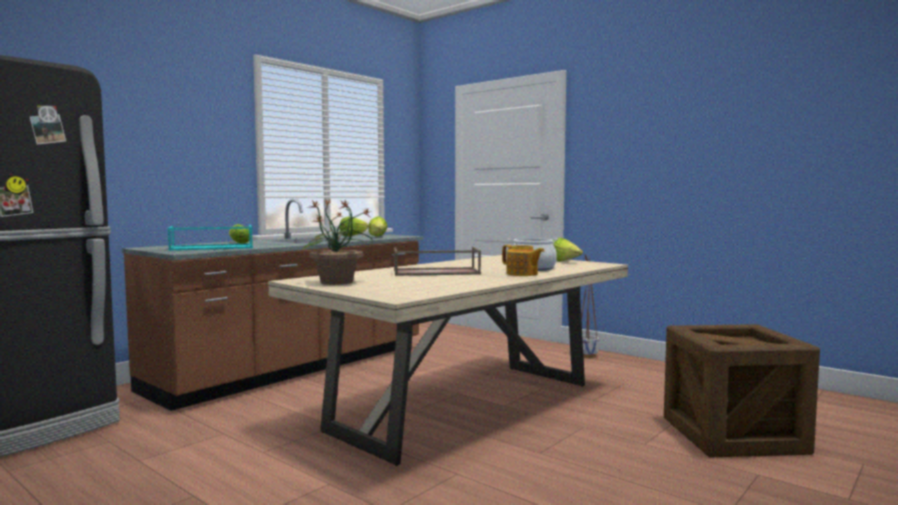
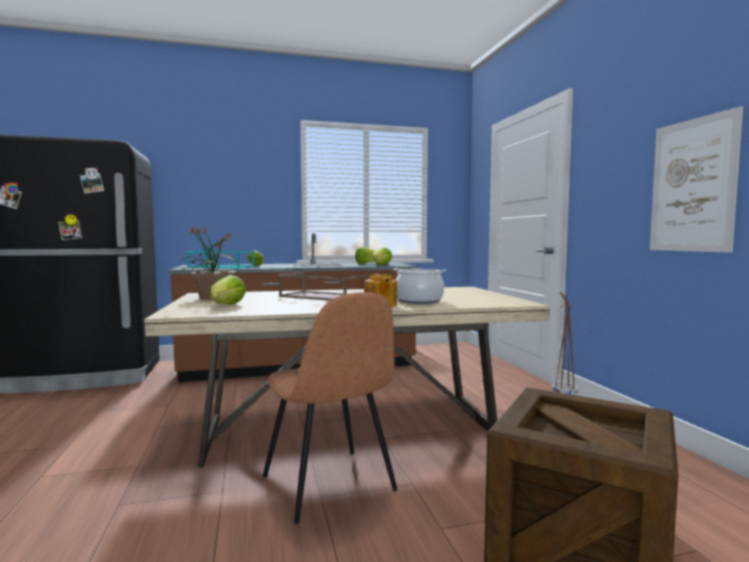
camera: 35 degrees right, 0 degrees up
lettuce [552,238,583,261] -> lettuce moved to [210,275,246,305]
none -> brown chair [263,292,397,524]
none -> picture [650,106,743,253]

